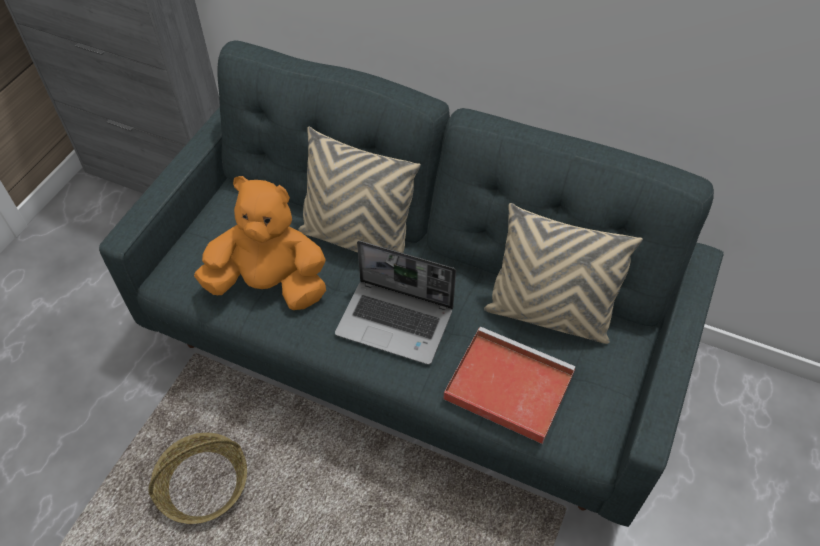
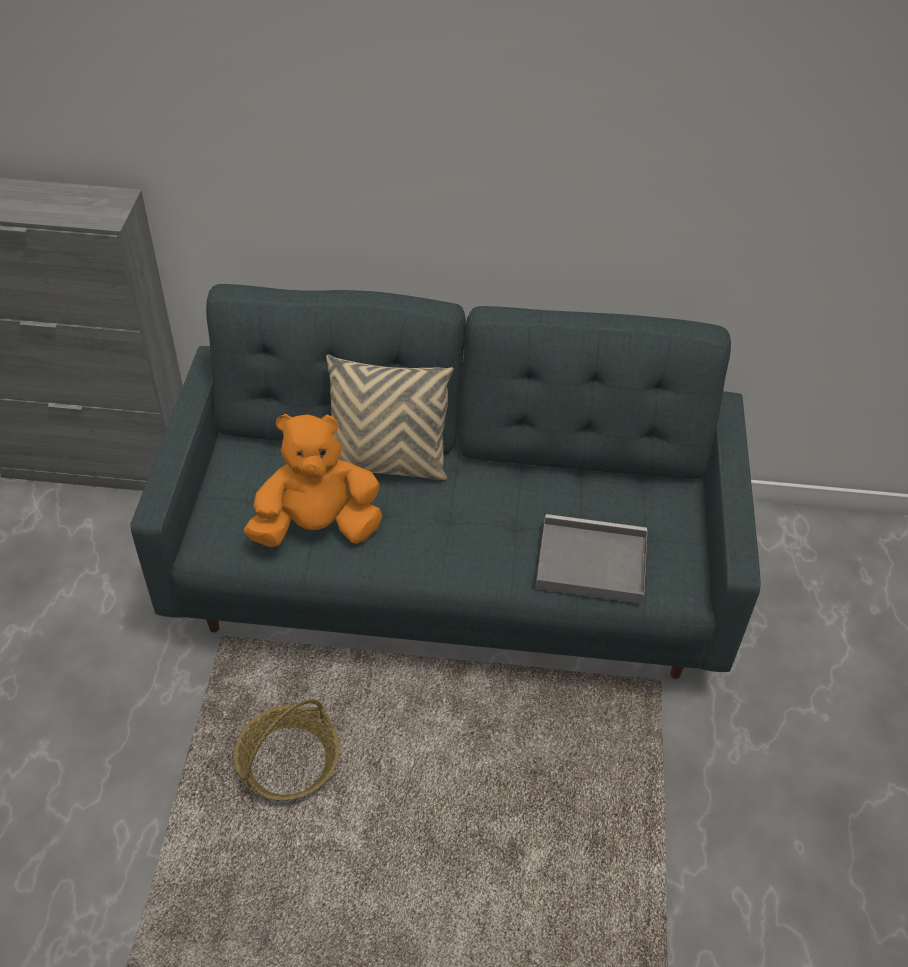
camera: 20 degrees left, 5 degrees down
laptop [335,241,456,365] -> none
red tray [443,327,576,444] -> grey tray [536,514,647,604]
beige pillow [484,203,643,344] -> none

